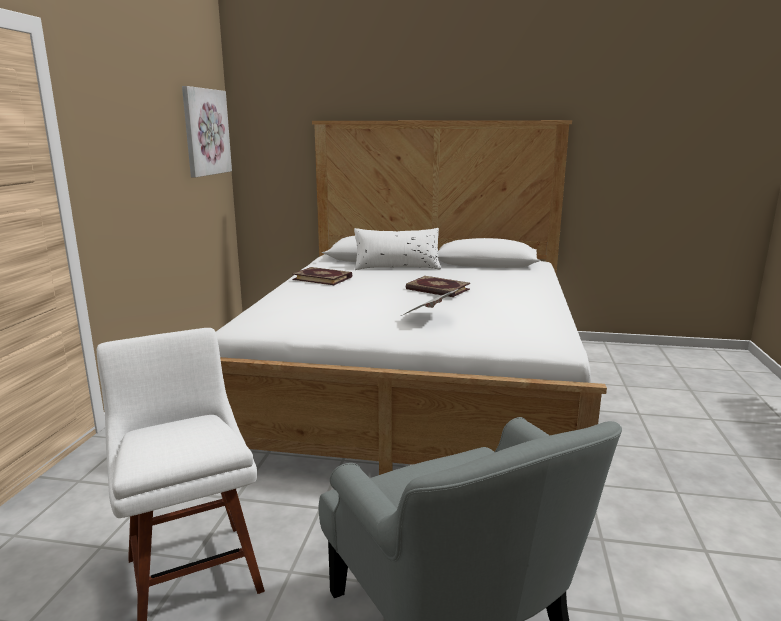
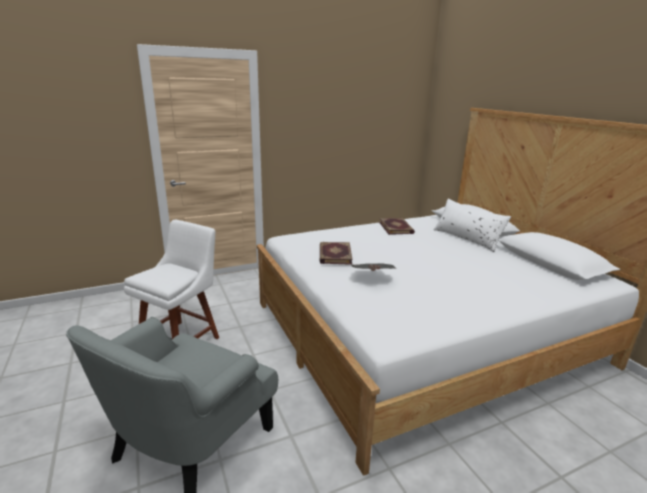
camera: 55 degrees right, 5 degrees up
picture [182,86,232,177] -> none
book [406,276,470,297] -> book moved to [320,242,353,265]

